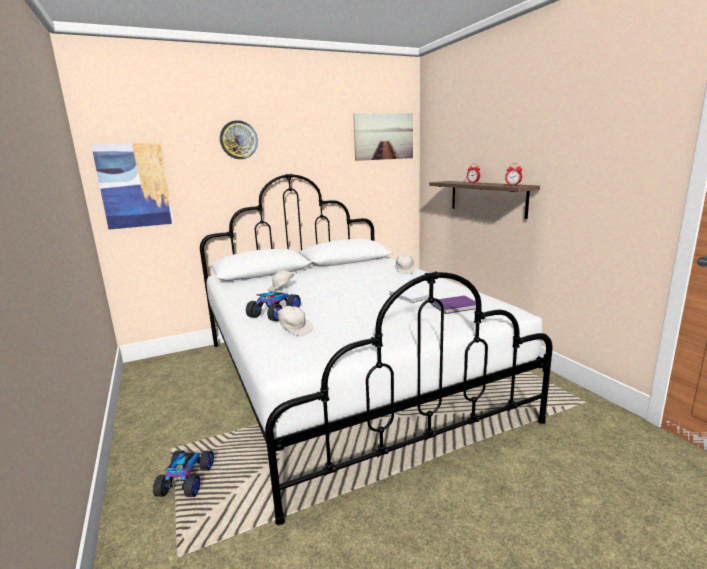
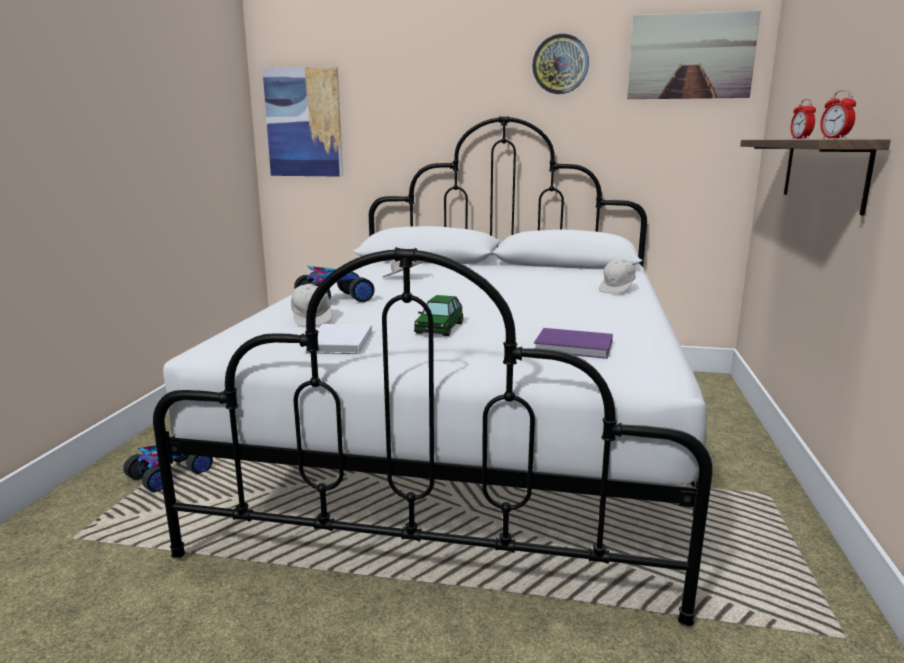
camera: 35 degrees right, 0 degrees up
wall clock [220,120,258,159] -> wall clock moved to [532,34,589,94]
white book [389,287,429,303] -> white book moved to [305,324,372,354]
none -> toy car [414,295,463,336]

